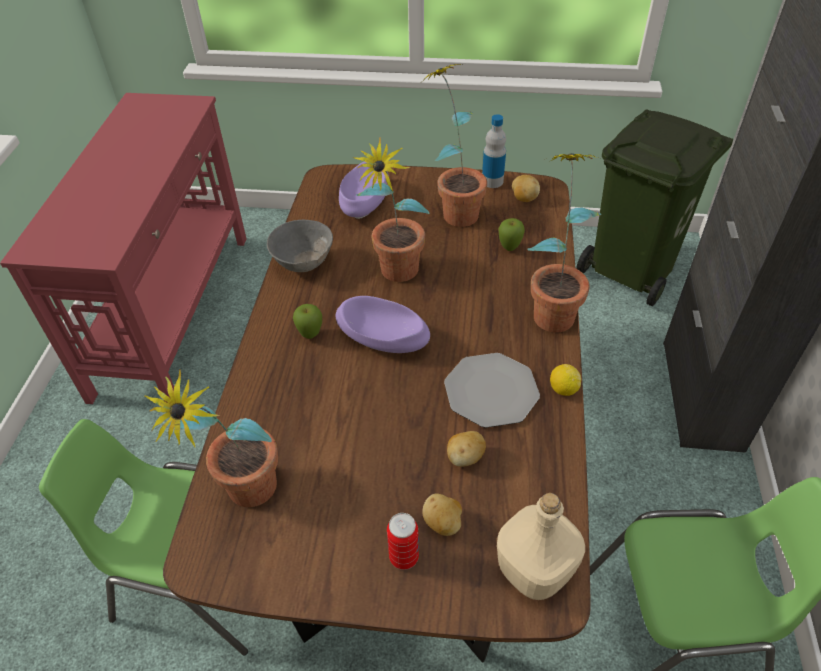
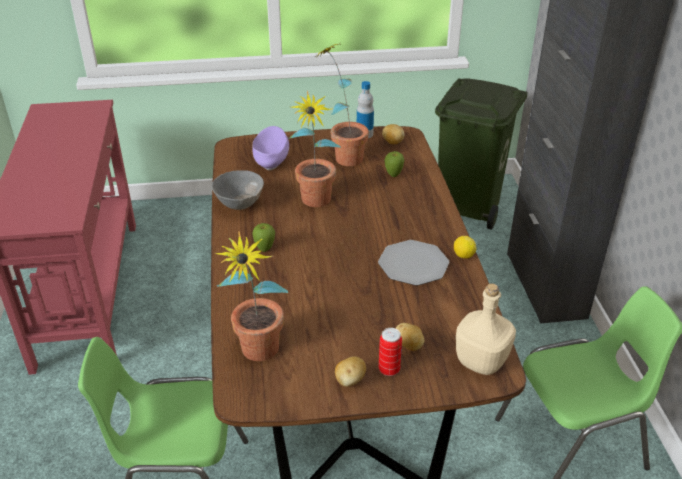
camera: 15 degrees left, 10 degrees down
purple bowl [336,296,430,353] -> none
potato [447,431,486,467] -> potato moved to [335,357,366,387]
potted plant [528,153,601,333] -> none

